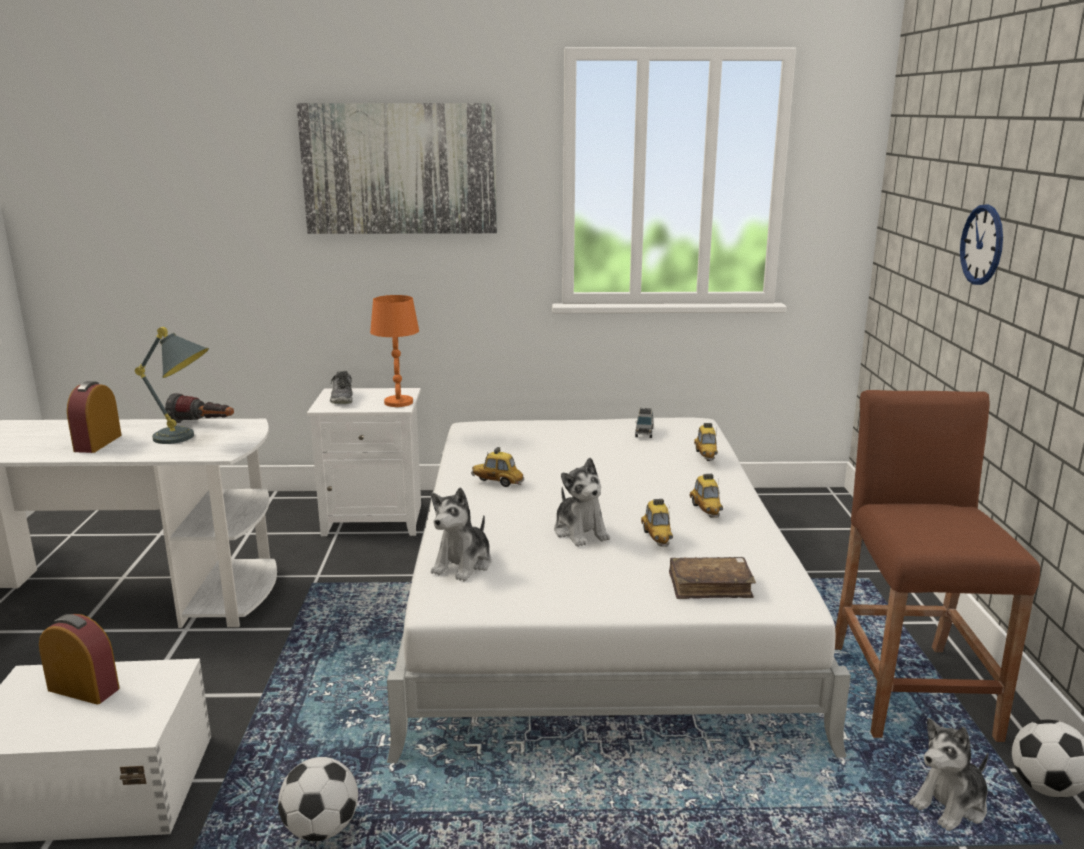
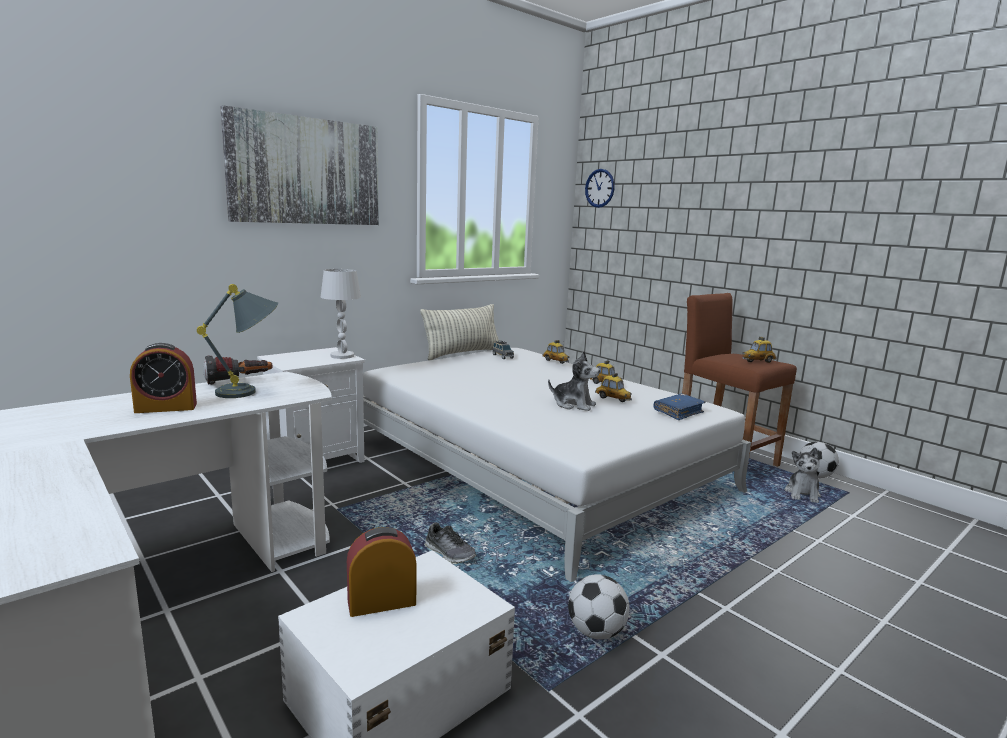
camera: 40 degrees left, 5 degrees down
alarm clock [67,381,122,453] -> alarm clock turned 75 degrees counterclockwise [130,343,197,413]
shoe [330,371,353,404] -> shoe moved to [424,522,476,564]
orange table lamp [370,295,419,407] -> white table lamp [321,269,361,359]
plush toy [431,488,492,581] -> none
toy car [471,447,524,487] -> toy car moved to [742,337,776,363]
brown book [669,557,756,599] -> blue book [654,394,706,420]
wall clock [960,204,1003,285] -> wall clock moved to [585,169,615,208]
none -> pillow [420,304,499,360]

